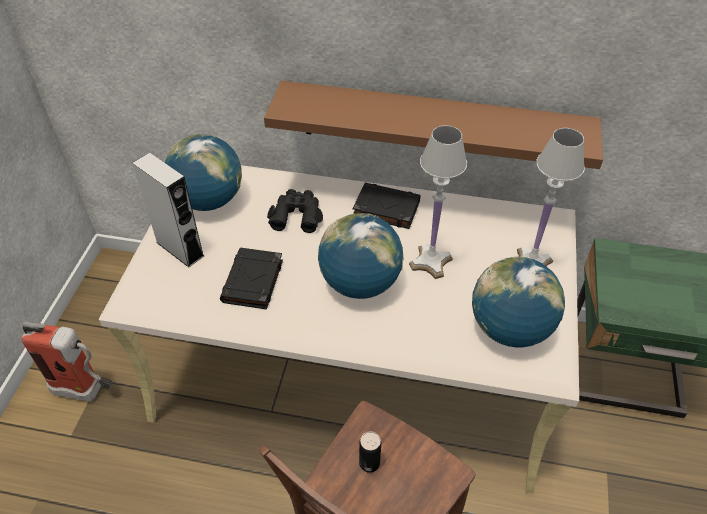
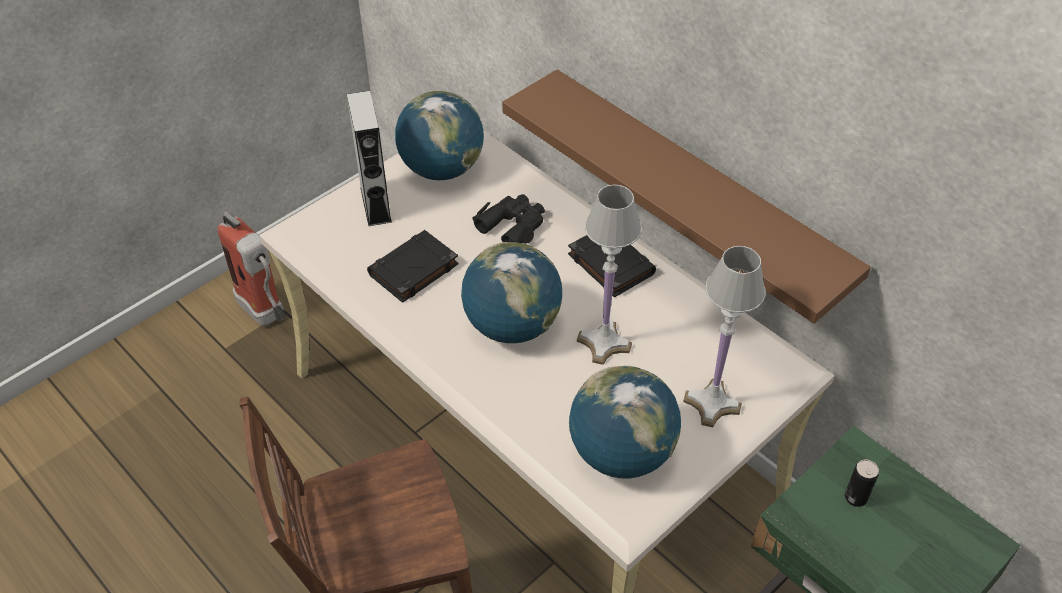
camera: 35 degrees right, 0 degrees up
can [359,431,381,473] -> can moved to [845,460,879,507]

